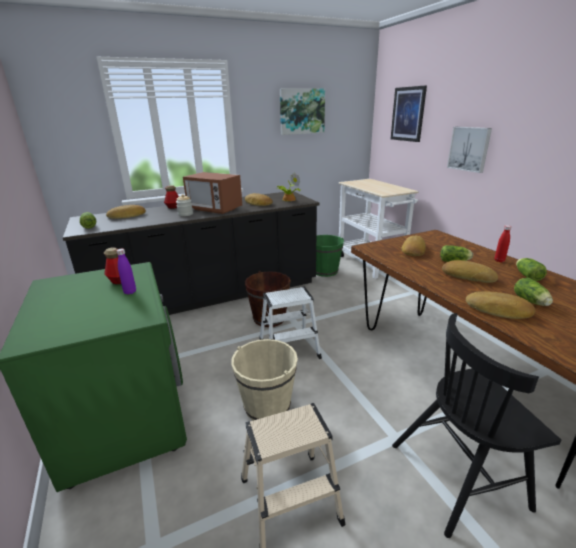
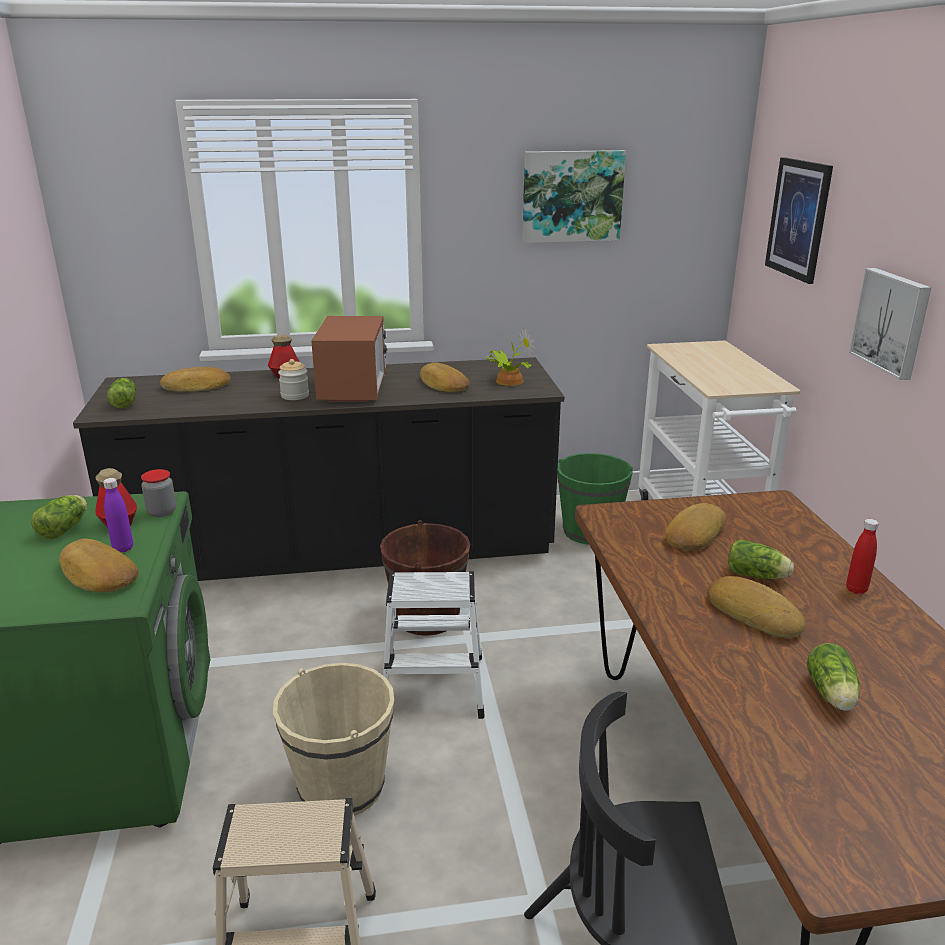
camera: 15 degrees right, 0 degrees up
microwave [183,172,242,214] -> microwave turned 135 degrees counterclockwise [311,316,388,402]
bread [466,291,535,319] -> bread moved to [59,538,139,592]
lettuce [516,258,547,281] -> lettuce moved to [31,495,87,539]
none -> jar [141,469,176,517]

